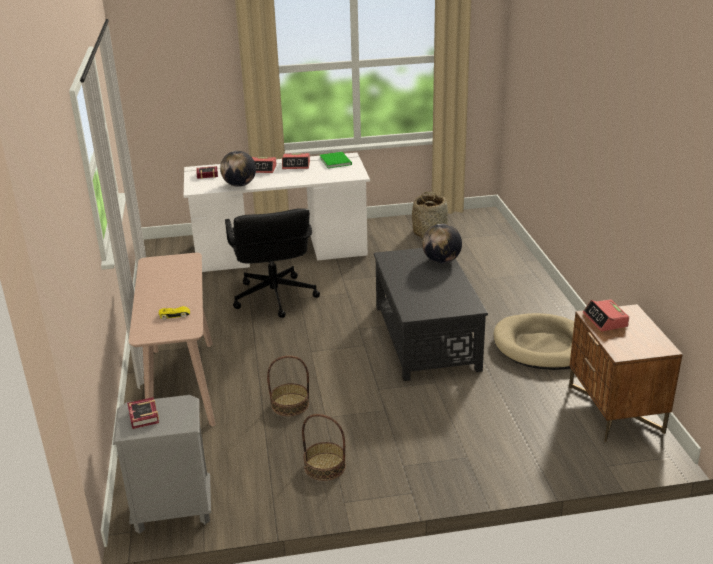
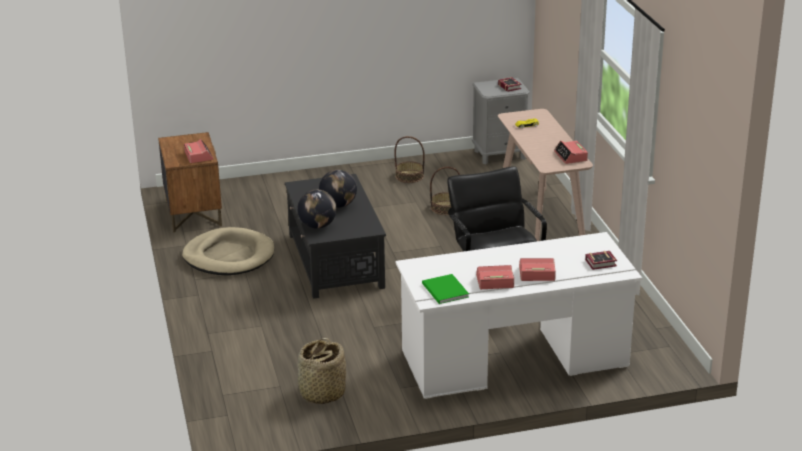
camera: 175 degrees right, 0 degrees up
globe [220,151,256,187] -> globe moved to [319,170,357,208]
none -> alarm clock [554,141,588,164]

